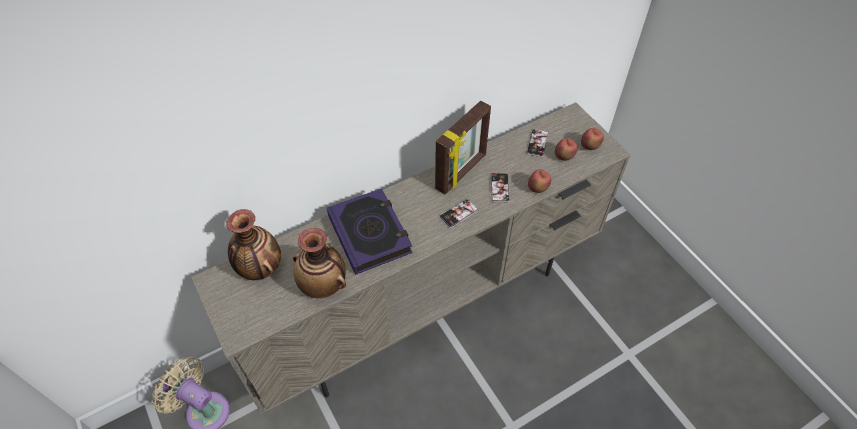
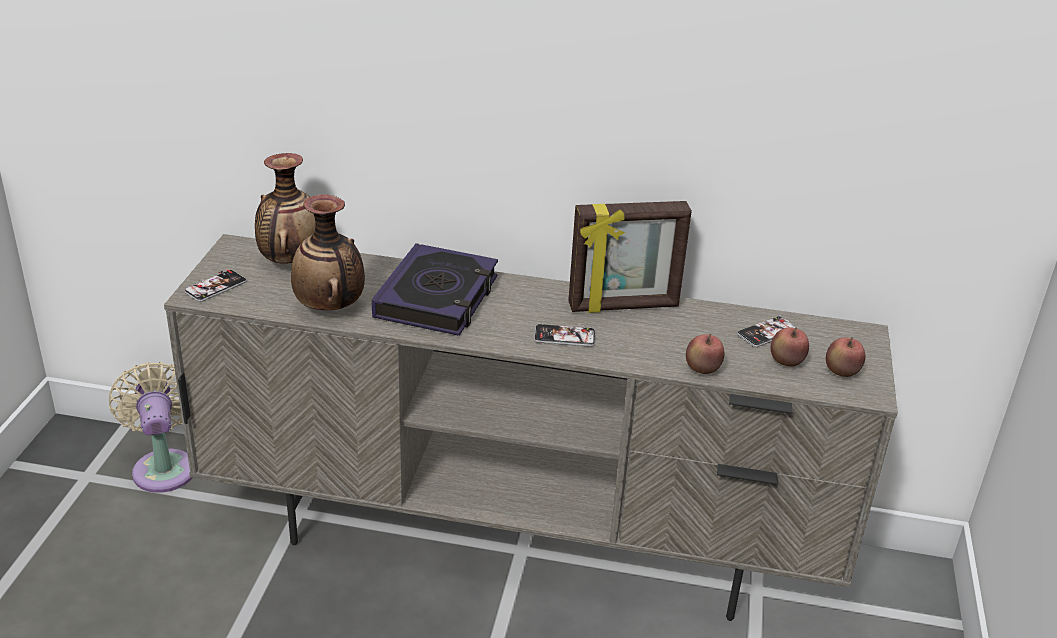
camera: 40 degrees right, 20 degrees down
phone [490,173,510,202] -> phone moved to [184,269,247,302]

